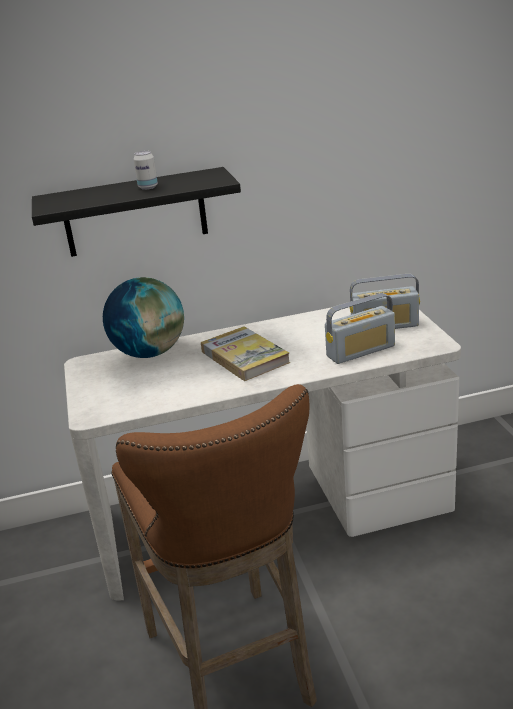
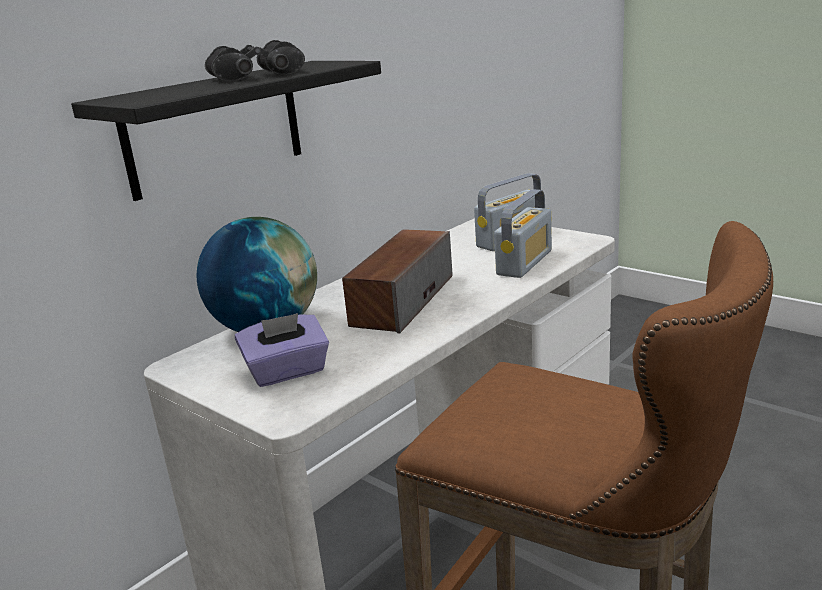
camera: 35 degrees left, 5 degrees down
can [133,151,158,190] -> black binoculars [205,40,305,81]
book [201,326,290,381] -> speaker [342,229,453,334]
none -> purple tissue box [235,313,329,387]

